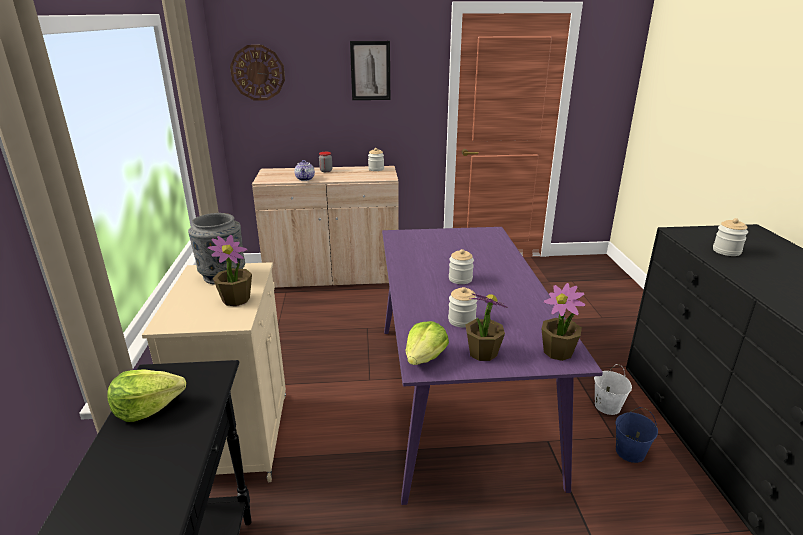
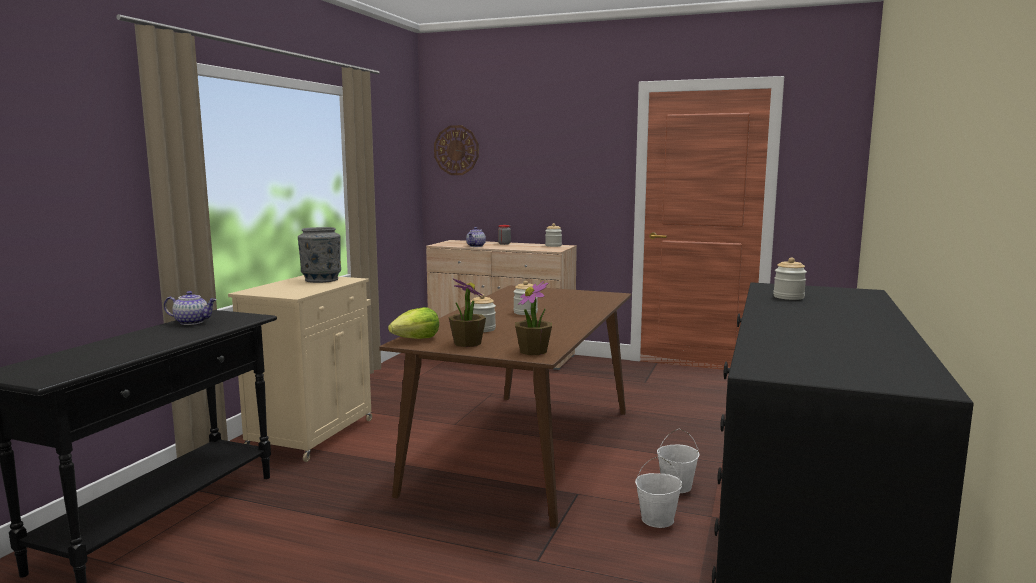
camera: 25 degrees right, 15 degrees down
lettuce [107,369,186,422] -> teapot [164,291,217,325]
potted plant [208,235,252,306] -> none
picture [350,41,390,100] -> none
purple dining table [382,227,603,505] -> brown dining table [379,285,631,528]
blue bucket [615,407,658,463] -> white bucket [635,456,682,528]

